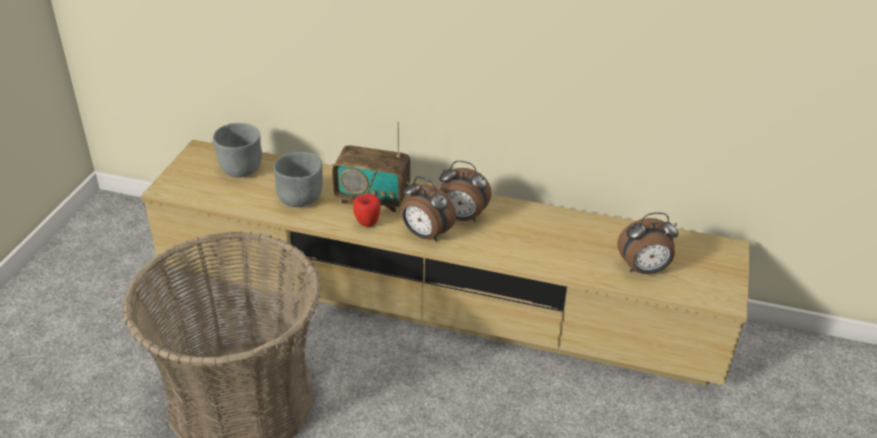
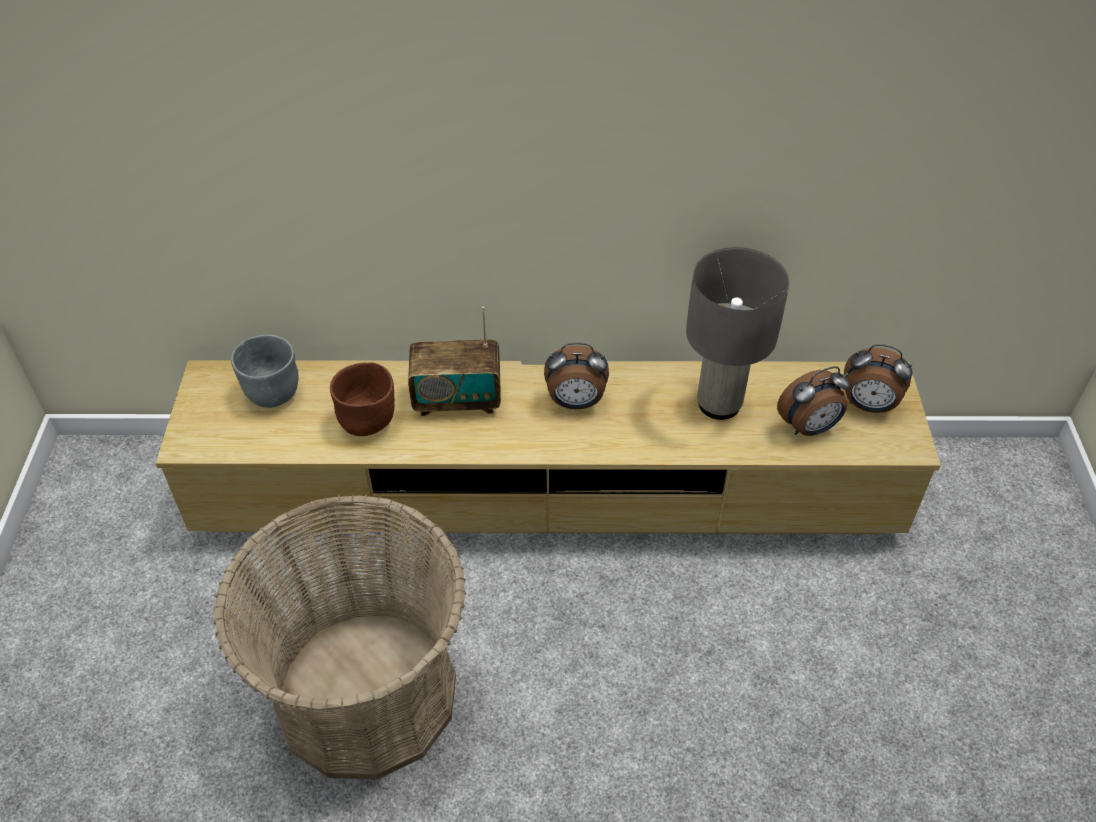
camera: 15 degrees left, 10 degrees up
grey bowl [273,152,323,207] -> brown bowl [330,362,395,436]
apple [353,193,381,227] -> none
alarm clock [401,176,456,242] -> alarm clock moved to [844,344,913,413]
none -> grey table lamp [686,247,789,420]

